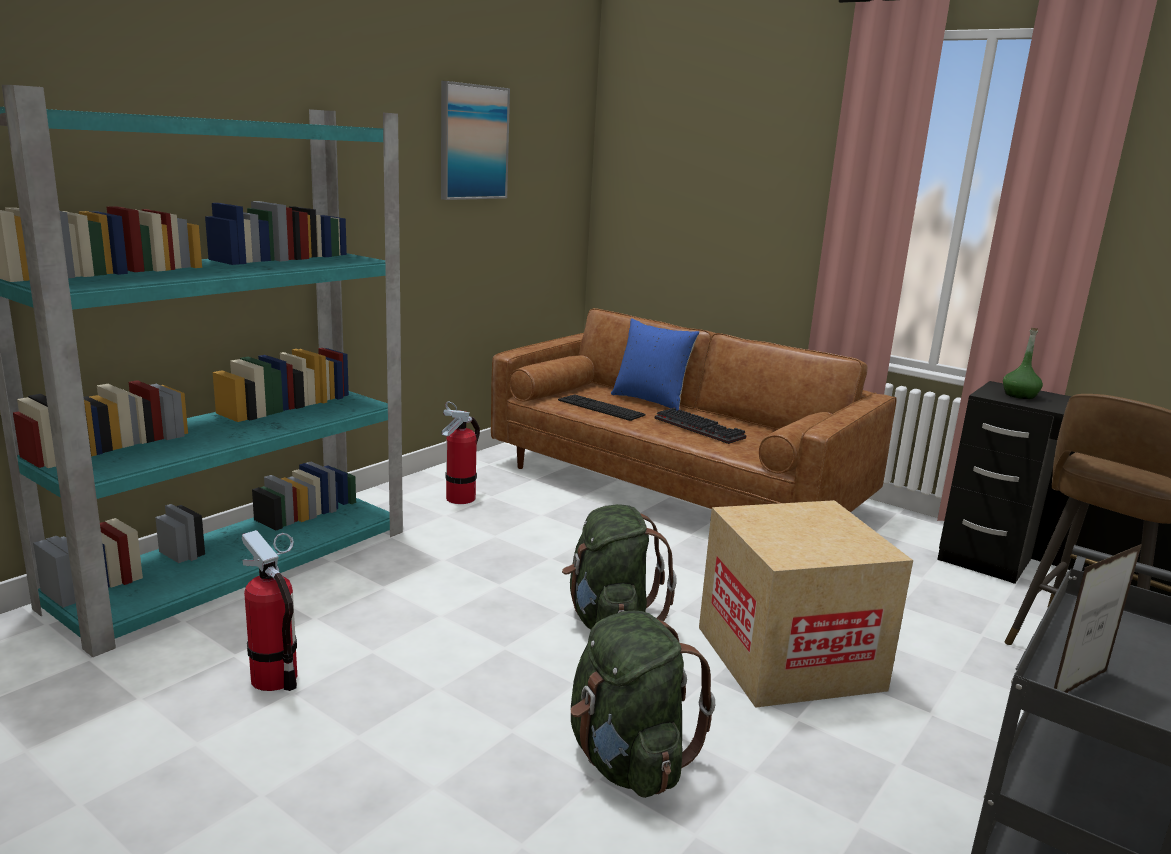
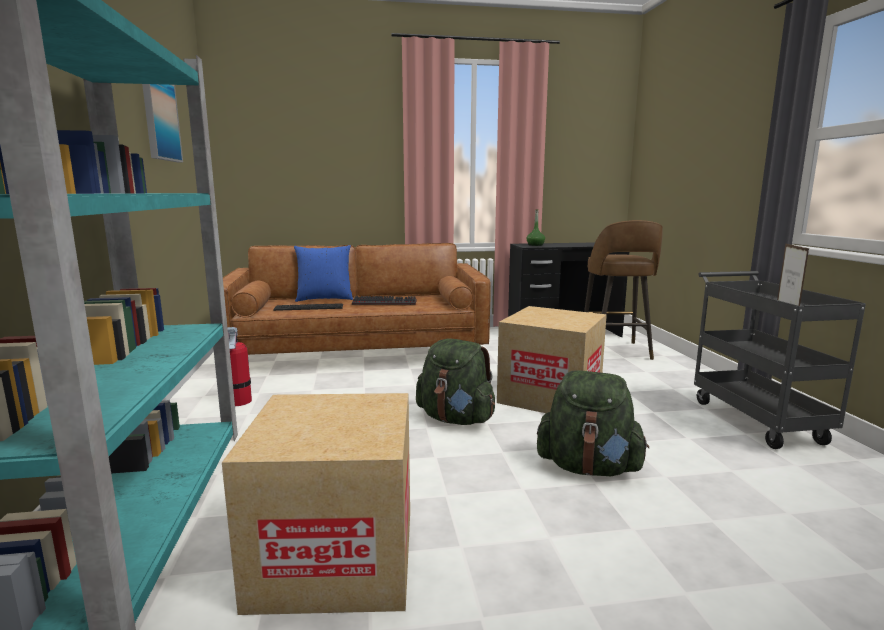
camera: 45 degrees left, 5 degrees down
fire extinguisher [242,530,297,691] -> cardboard box [222,393,410,615]

